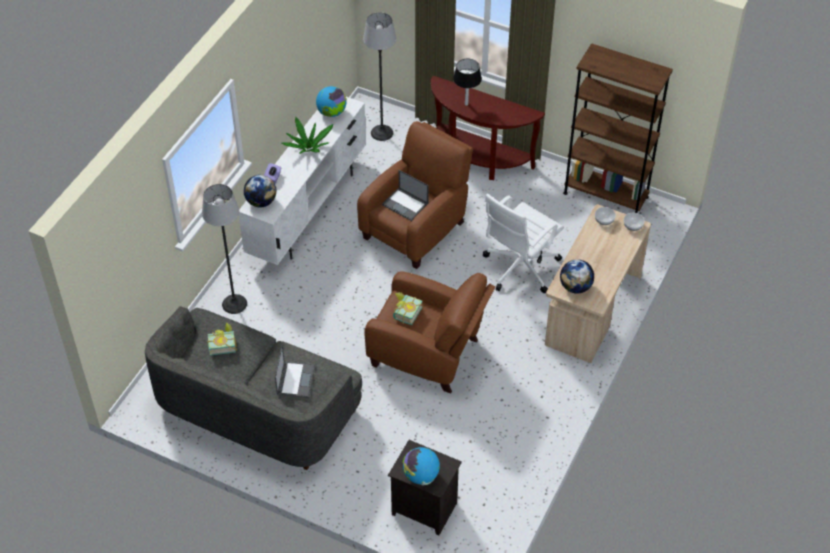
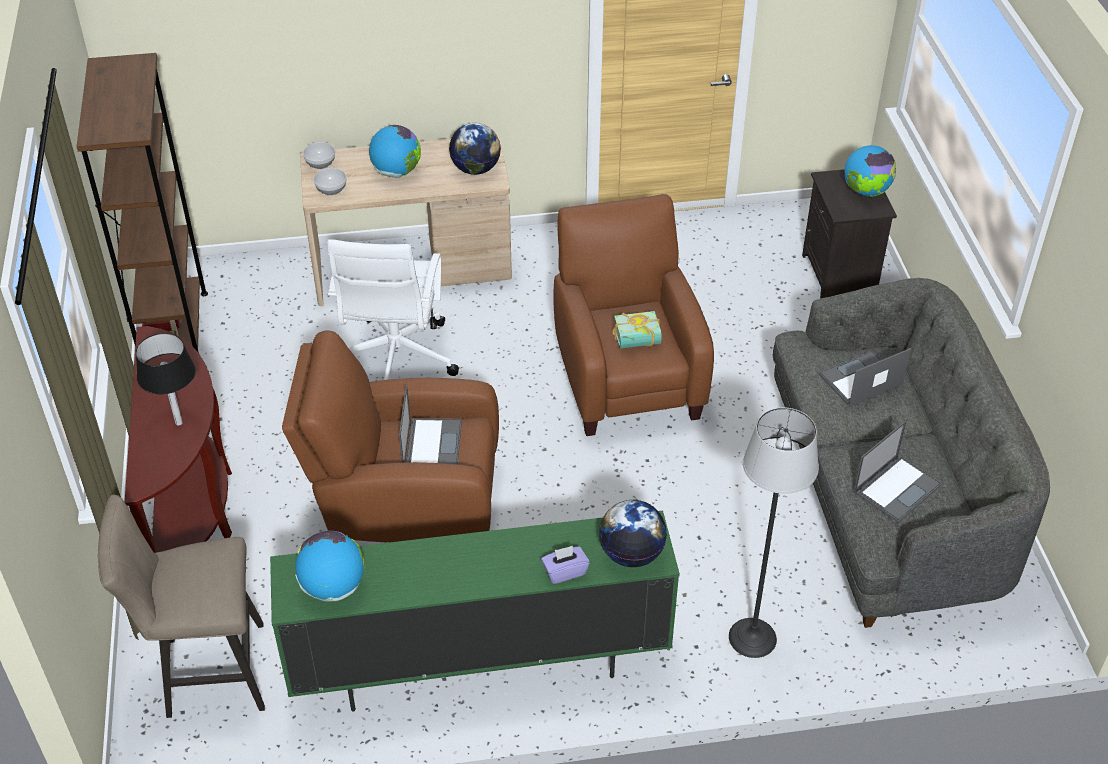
camera: 125 degrees left, 5 degrees down
book [207,322,237,356] -> laptop [854,421,942,523]
white tv stand [239,97,366,265] -> green tv stand [270,510,680,712]
potted plant [282,116,333,154] -> none
floor lamp [363,12,397,141] -> beige stool [98,495,265,718]
white office chair [483,193,564,293] -> white office chair turned 90 degrees clockwise [327,239,459,380]
none -> globe [369,125,421,178]

